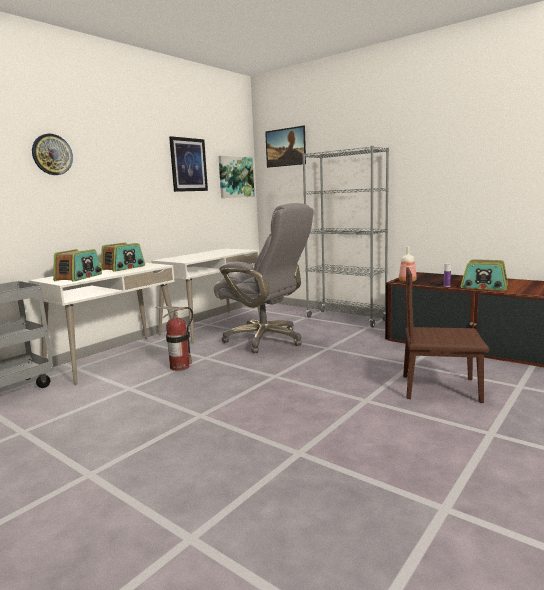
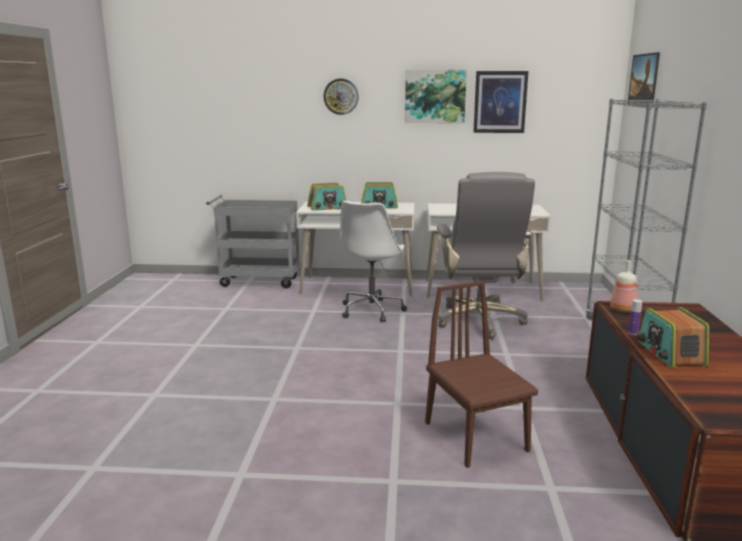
camera: 55 degrees right, 5 degrees up
fire extinguisher [156,306,193,371] -> white office chair [339,201,407,322]
picture [219,156,255,198] -> picture moved to [405,70,467,123]

